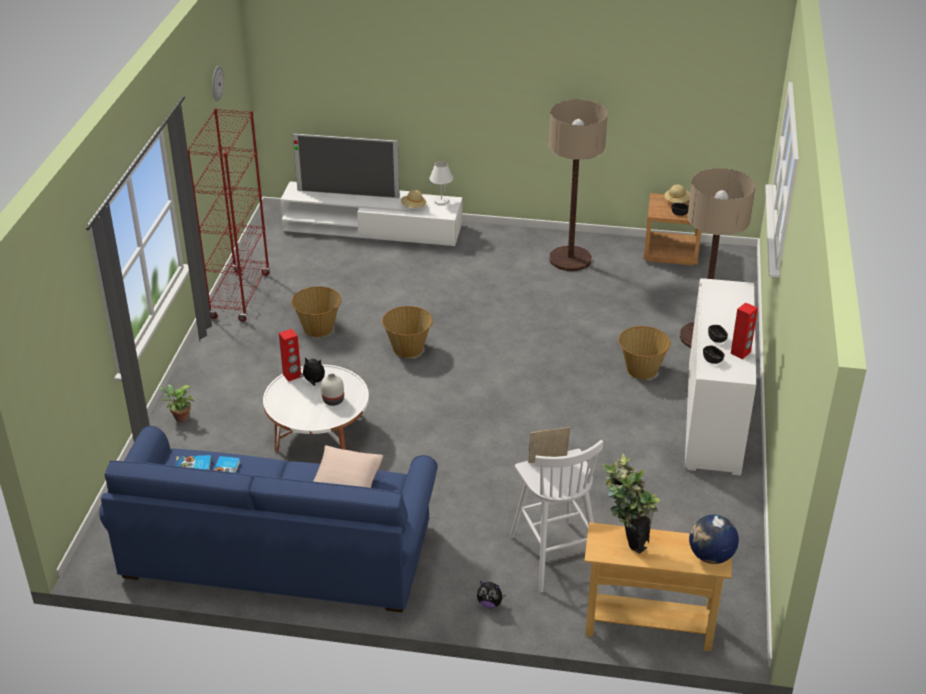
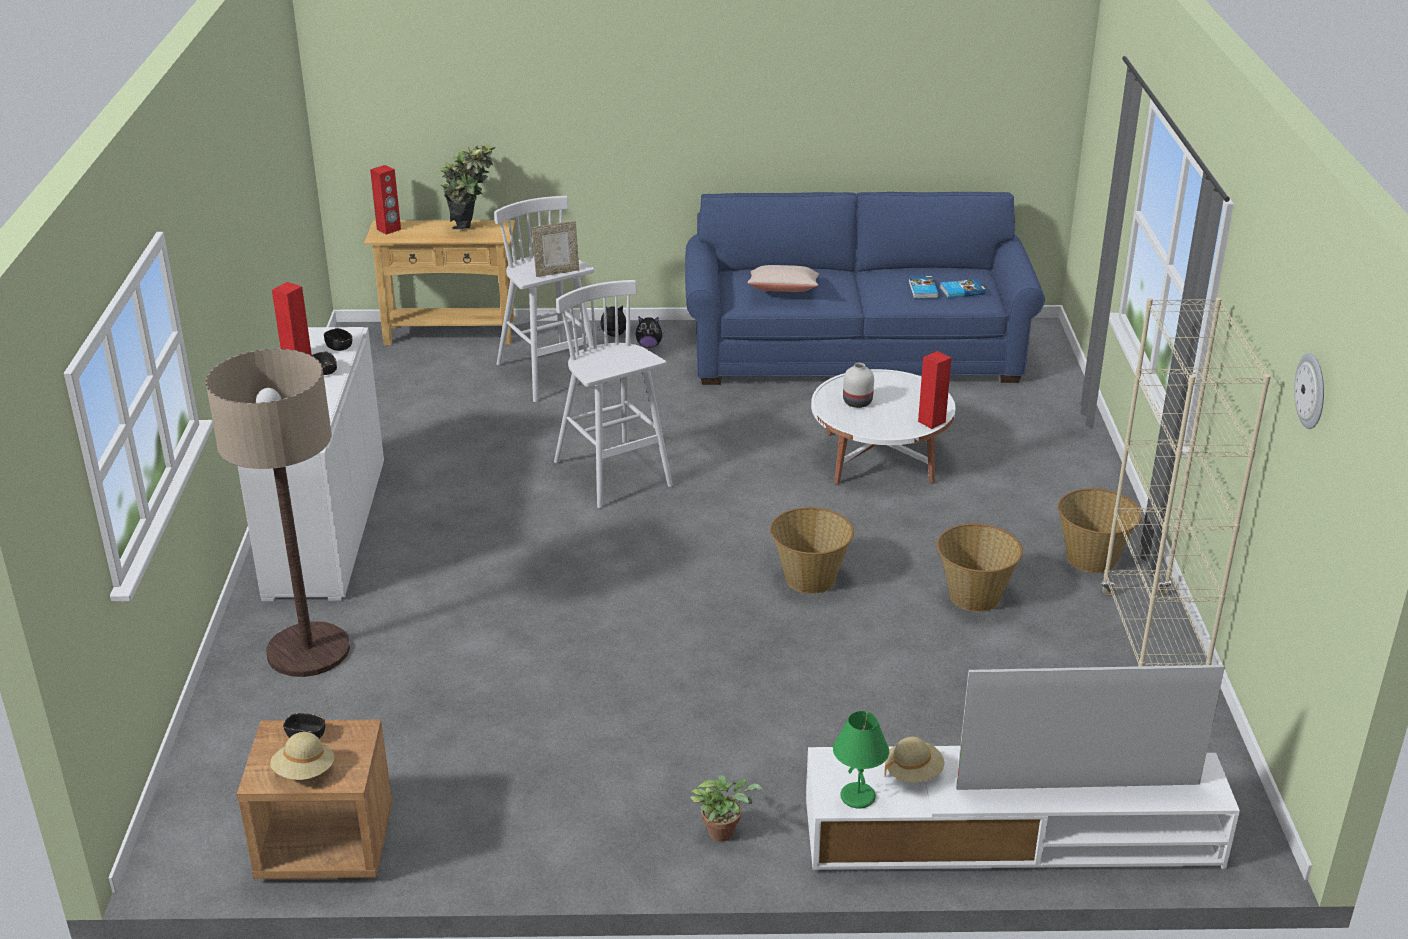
camera: 170 degrees right, 5 degrees down
potted plant [159,384,194,422] -> potted plant moved to [690,775,763,842]
red bookcase [188,108,270,322] -> beige bookcase [1101,297,1271,666]
plush toy [299,357,325,386] -> plush toy moved to [635,316,665,348]
white table lamp [429,161,453,205] -> green table lamp [833,711,889,809]
floor lamp [549,99,608,271] -> none
basket [618,326,671,379] -> basket moved to [1058,488,1142,573]
globe [689,515,739,564] -> red speaker [370,165,401,235]
none -> white stool [554,280,673,509]

